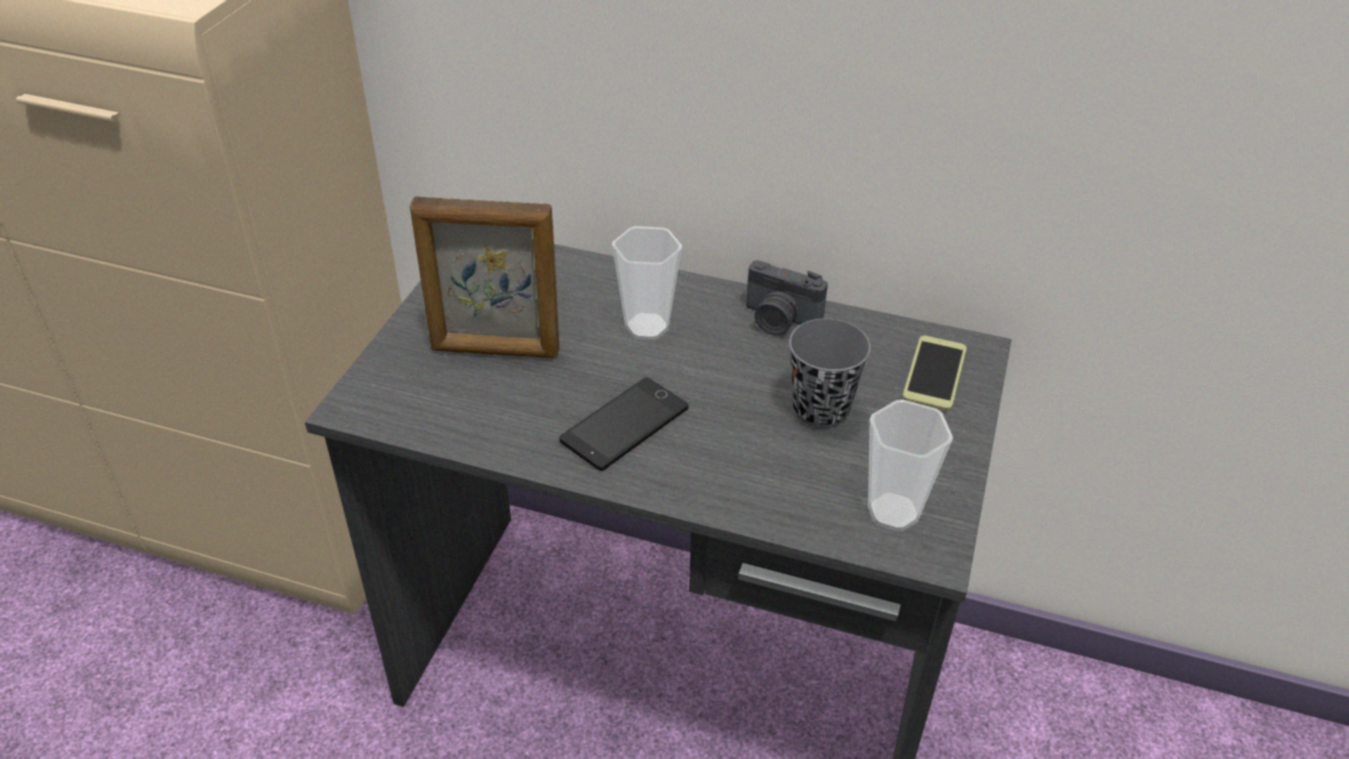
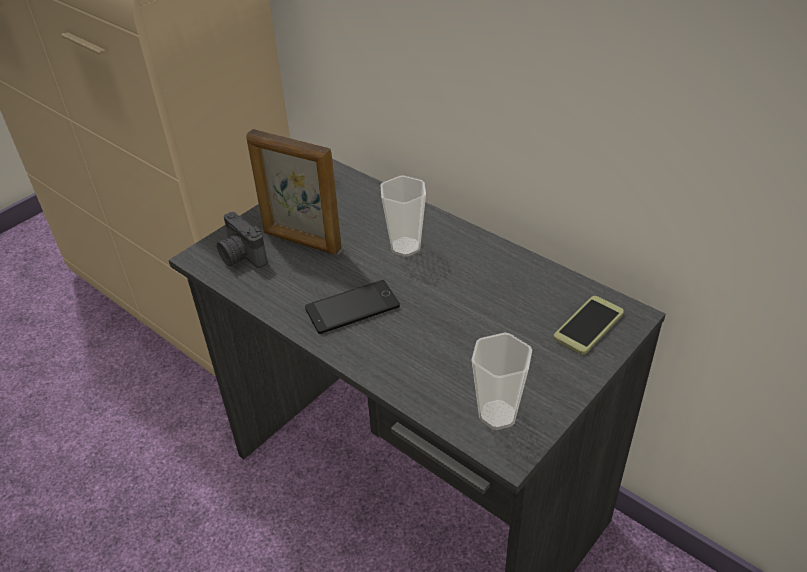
camera: 25 degrees right, 0 degrees up
camera [746,260,828,336] -> camera moved to [217,212,268,268]
grey cup [789,319,871,428] -> none

